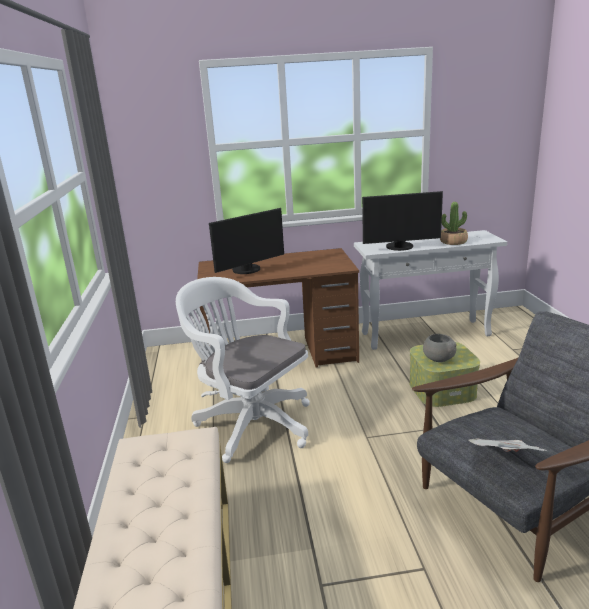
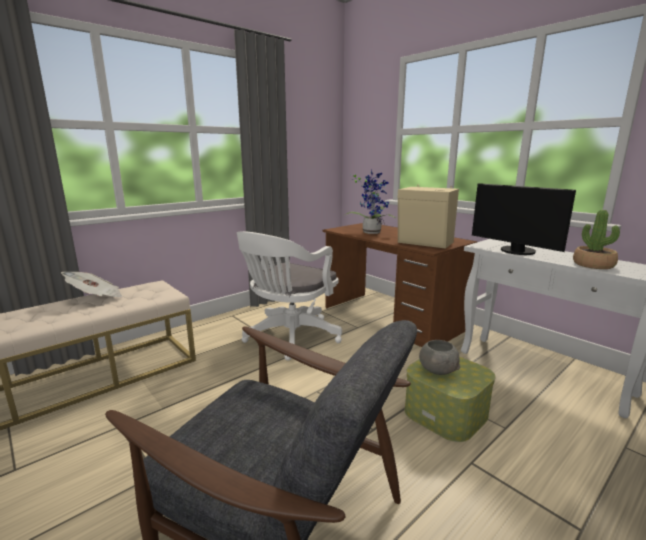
camera: 55 degrees right, 5 degrees down
white office chair [176,277,310,463] -> white office chair turned 150 degrees counterclockwise [237,231,342,361]
monitor [209,208,284,274] -> potted plant [343,170,396,234]
newspaper [469,438,547,452] -> newspaper moved to [61,272,123,298]
none -> beige speaker [397,185,459,249]

